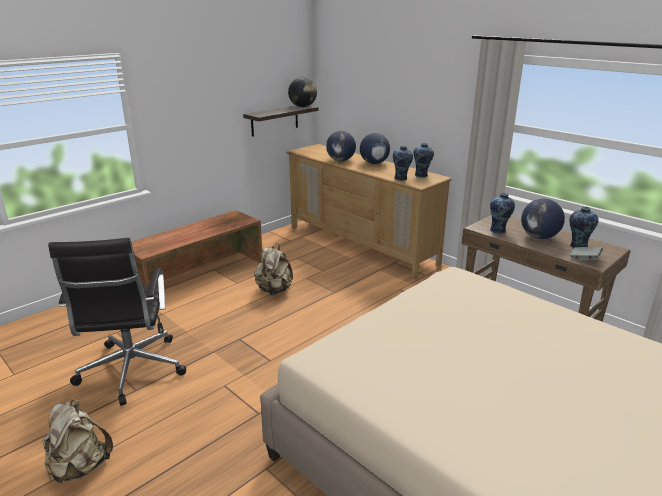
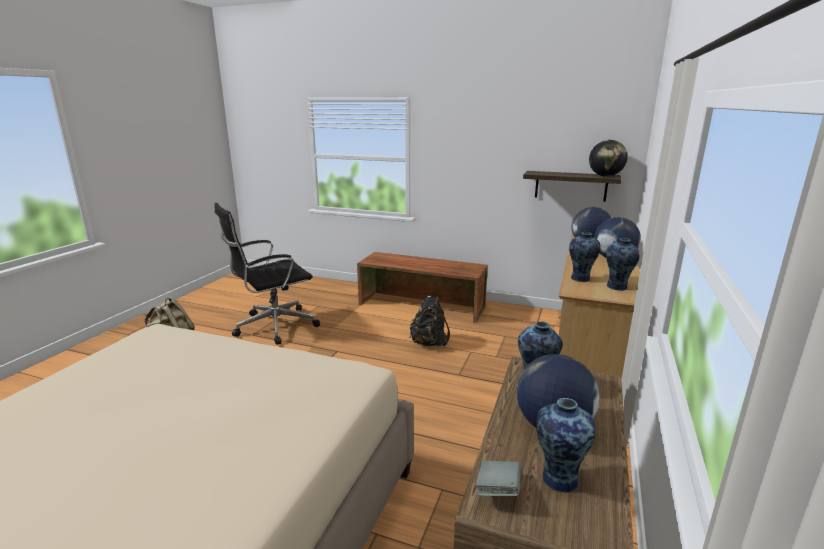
camera: 65 degrees right, 5 degrees down
beige backpack [254,243,293,295] -> black backpack [410,296,450,347]

